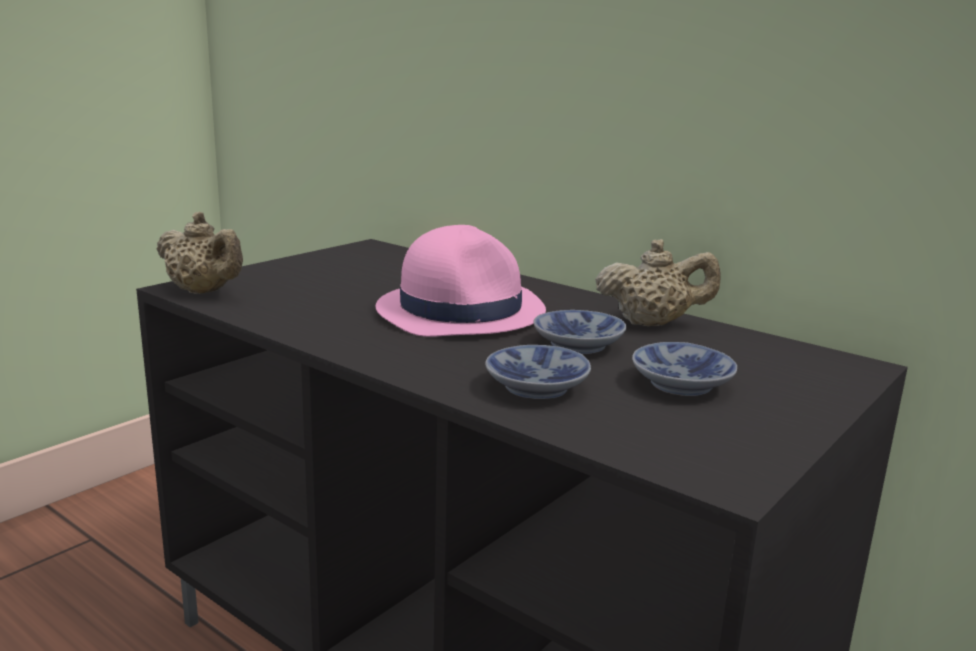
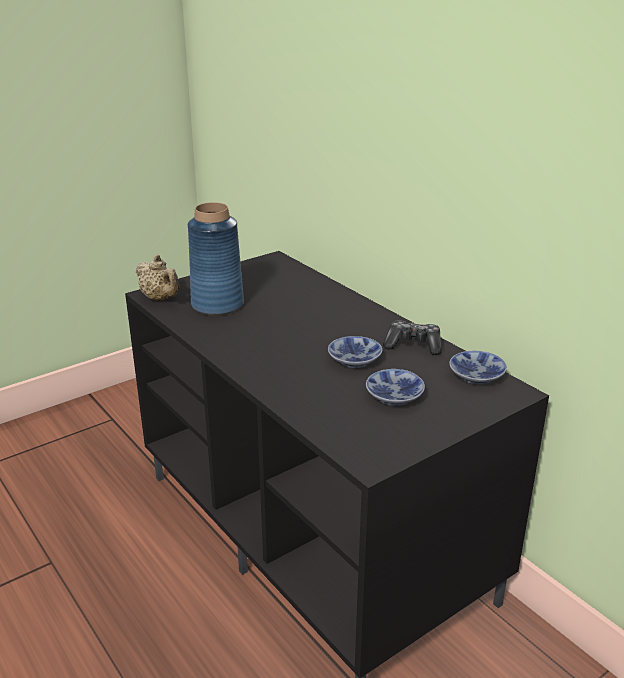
camera: 15 degrees right, 10 degrees up
pink hat [376,225,546,337] -> none
bowl [485,345,591,399] -> bowl moved to [449,351,507,385]
beige teapot [595,239,721,326] -> game controller [383,320,442,355]
none -> blue vase [188,202,244,316]

